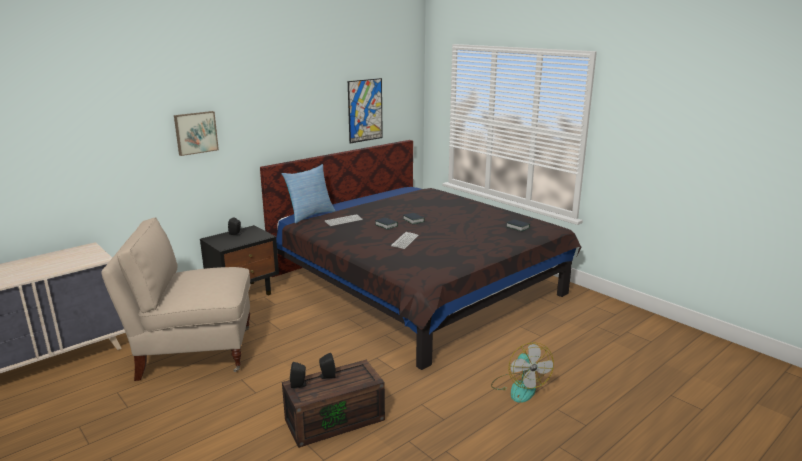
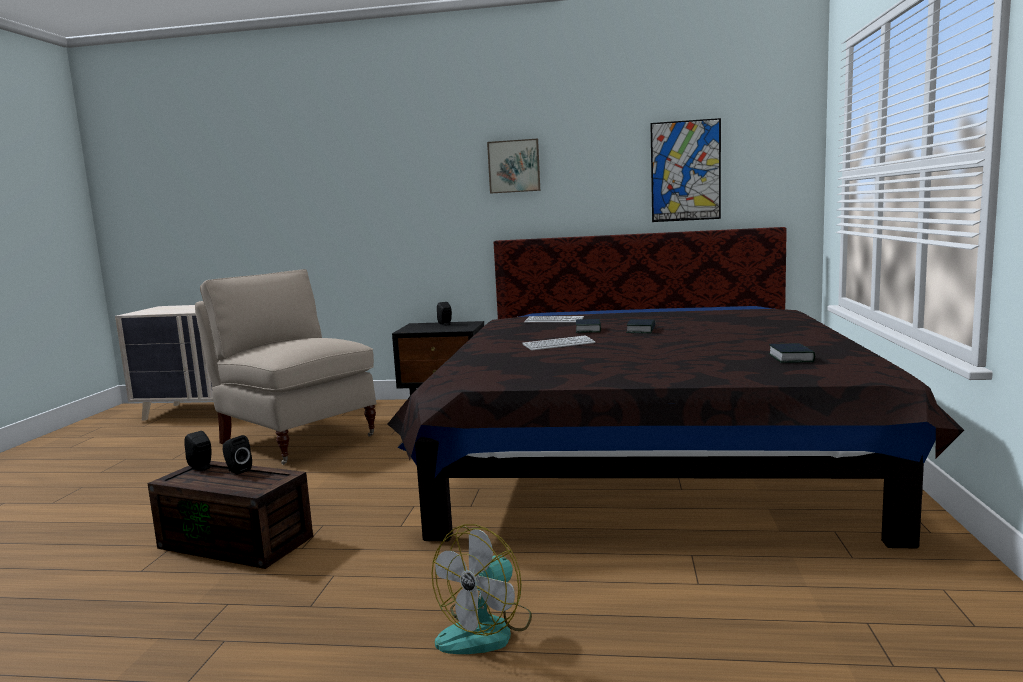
camera: 50 degrees right, 10 degrees down
picture [174,111,219,156] -> picture moved to [487,139,540,193]
pillow [281,164,336,223] -> none

